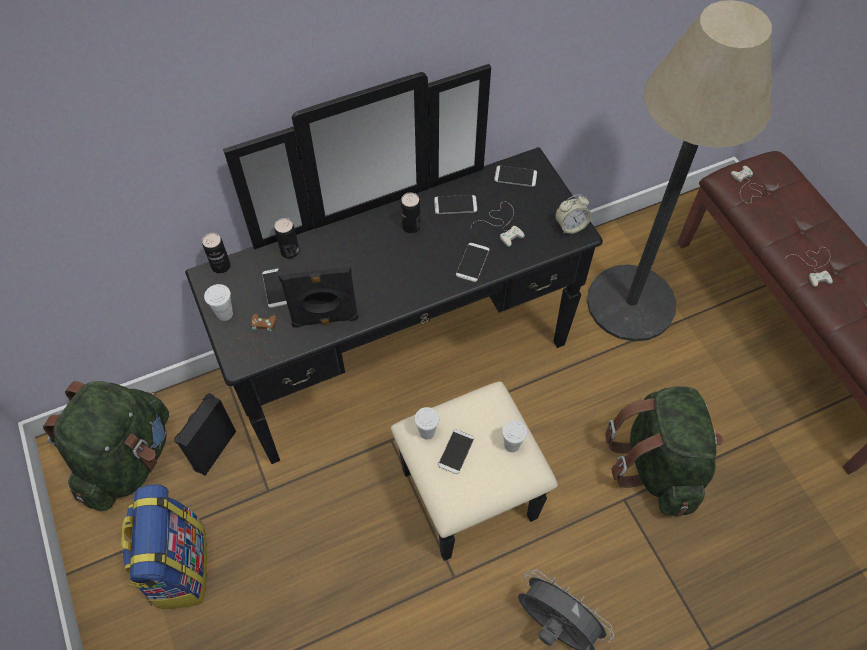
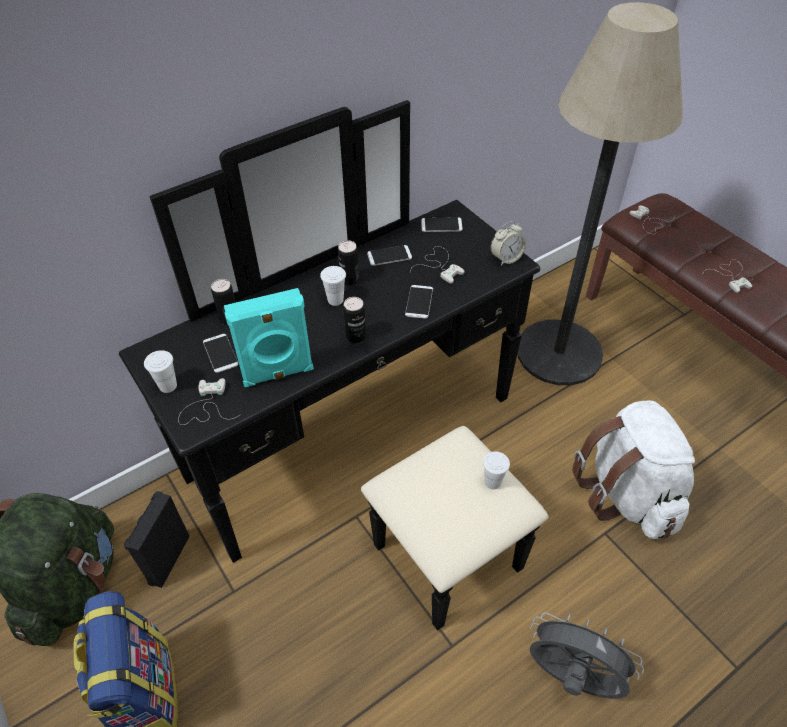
camera: 10 degrees left, 10 degrees down
can [202,233,231,274] -> can moved to [343,297,366,344]
brown game controller [229,314,285,358] -> white game controller [178,378,241,425]
black speaker [278,253,359,328] -> turquoise speaker [224,288,314,387]
white cup [414,407,439,440] -> white cup moved to [320,266,346,306]
phone [438,429,474,474] -> none
green backpack [605,386,723,517] -> white backpack [572,401,695,539]

